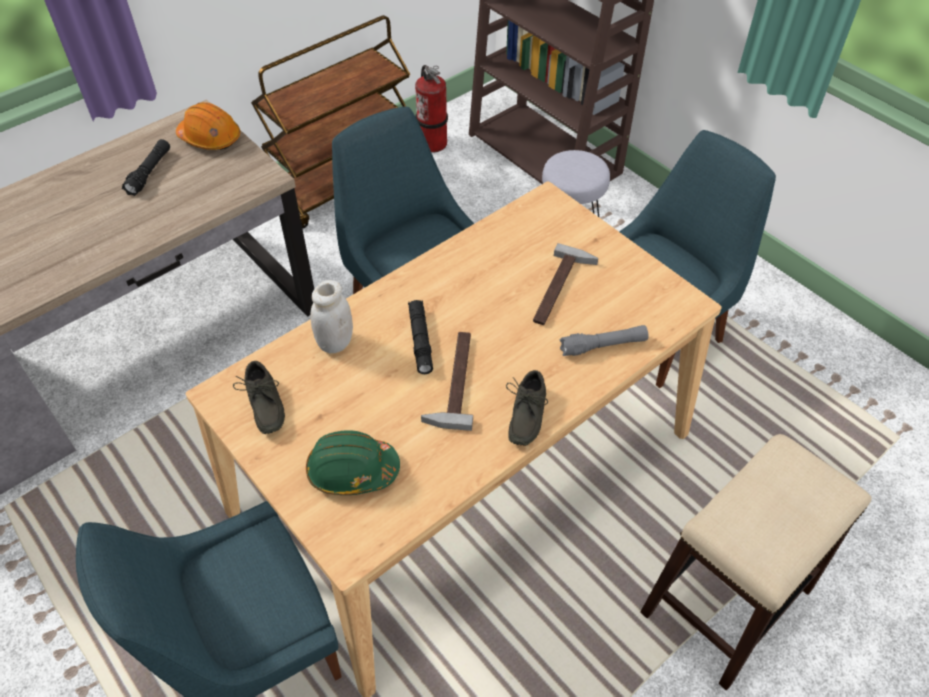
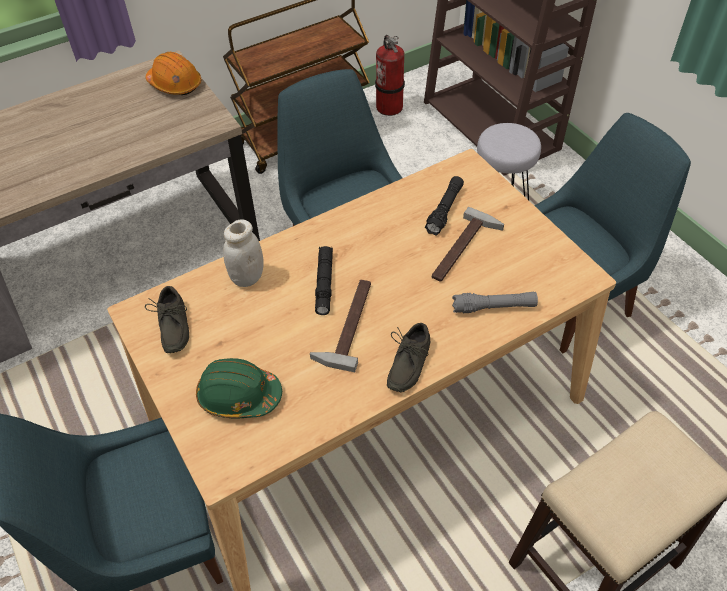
camera: 10 degrees right, 0 degrees up
black flashlight [122,139,170,196] -> black flashlight moved to [425,176,464,236]

